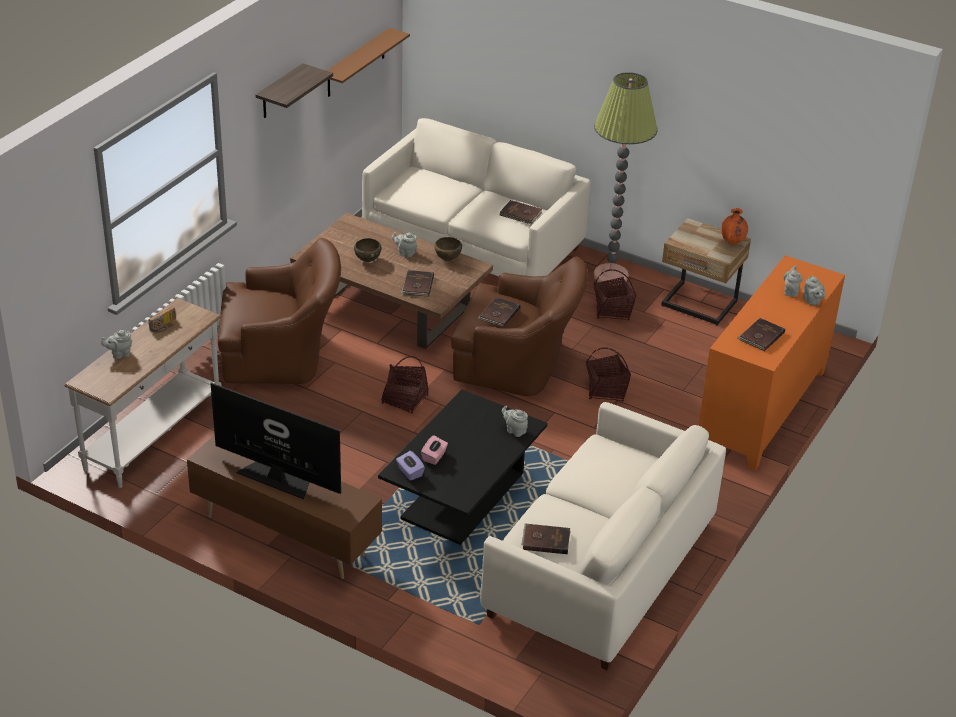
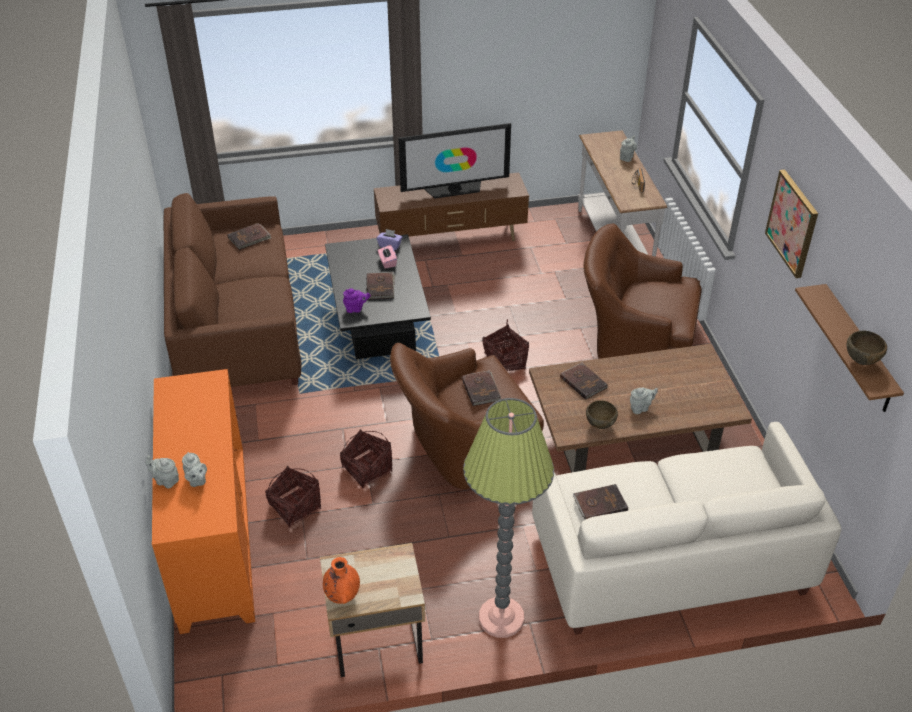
camera: 140 degrees right, 5 degrees up
brown armchair [218,238,341,384] -> brown armchair turned 60 degrees clockwise [583,223,702,359]
shelf [256,63,333,118] -> picture [765,169,818,278]
brown bowl [354,238,381,262] -> brown bowl moved to [847,331,887,365]
white sofa [480,402,726,670] -> brown sofa [164,193,302,387]
grey teapot [502,405,528,437] -> purple teapot [343,288,371,313]
basket [594,269,636,321] -> basket moved to [265,466,321,528]
brown book [738,318,785,351] -> brown book moved to [366,272,395,299]

